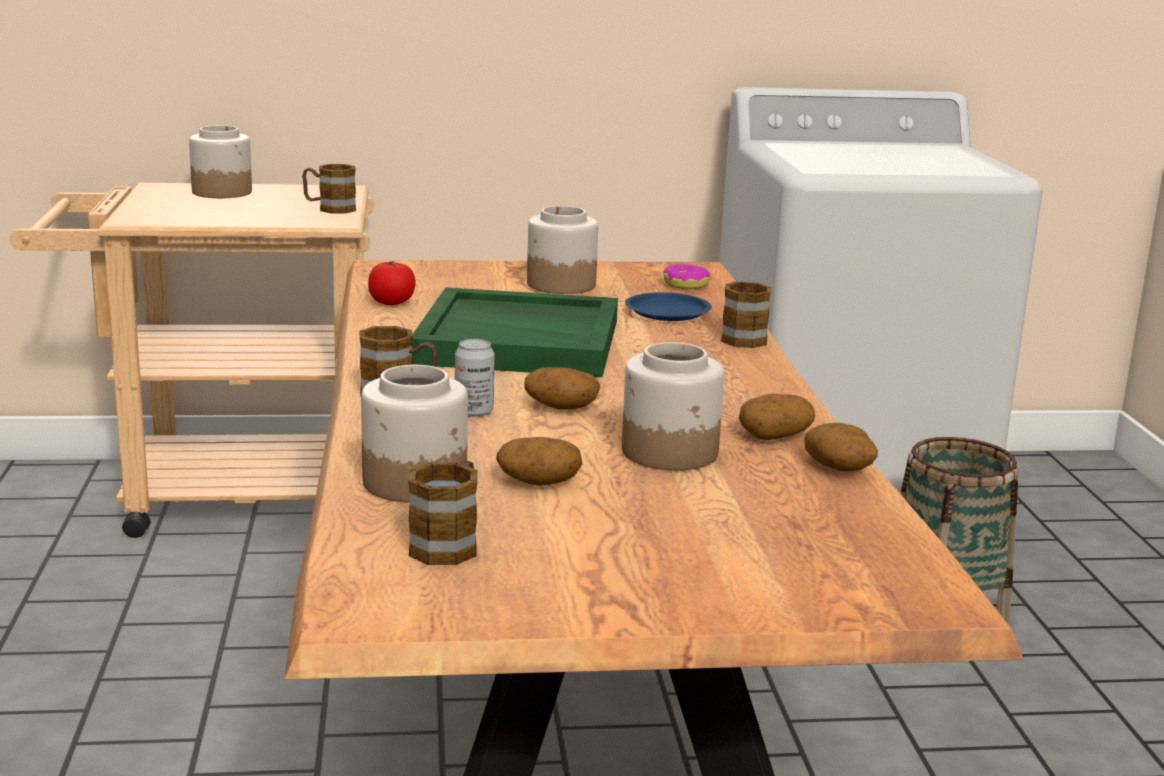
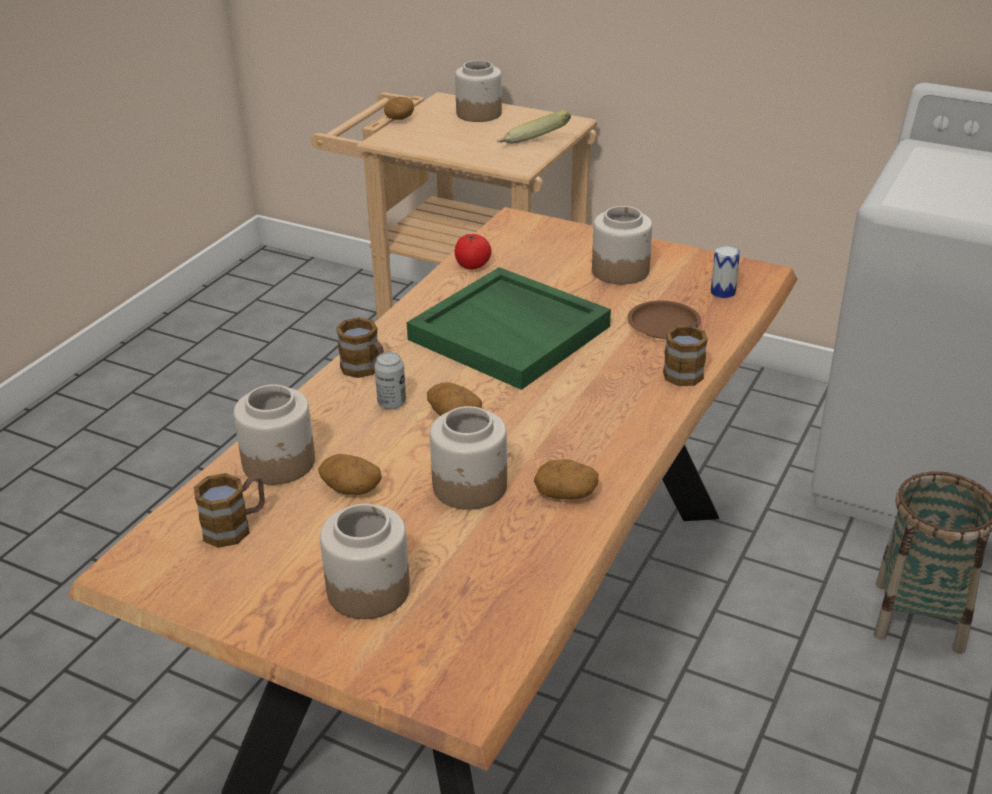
camera: 35 degrees right, 15 degrees up
mug [302,164,356,213] -> banana [497,110,571,144]
blue plate [625,292,712,321] -> brown plate [628,301,701,339]
donut [663,264,711,289] -> can [711,246,740,298]
potato [804,423,878,472] -> potato moved to [384,97,414,120]
none -> jar [320,504,410,619]

